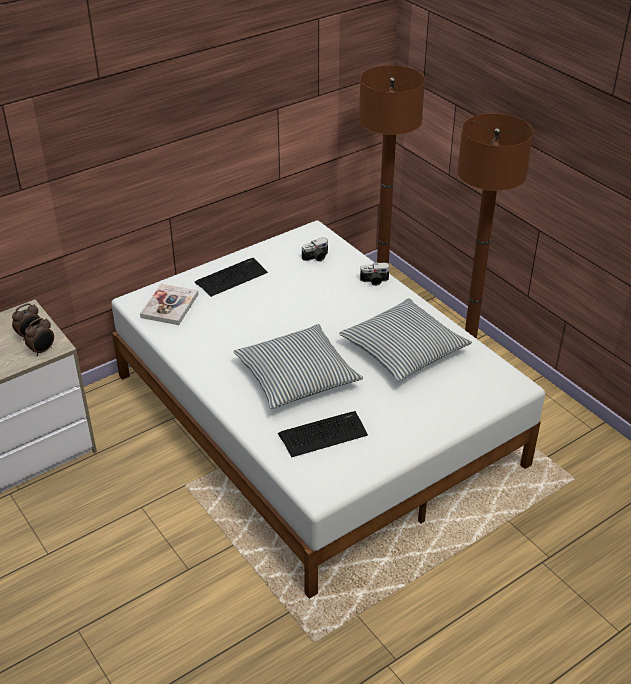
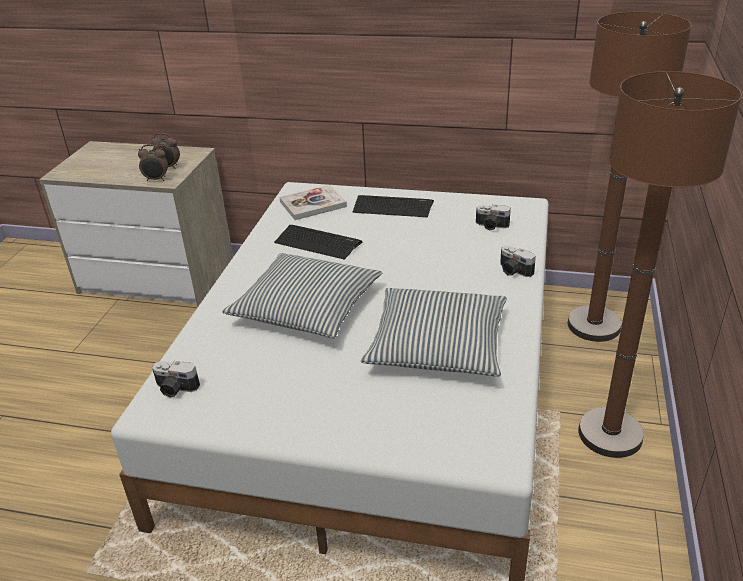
camera: 50 degrees right, 5 degrees down
keyboard [278,411,368,457] -> keyboard moved to [274,225,362,260]
none -> camera [152,361,200,397]

